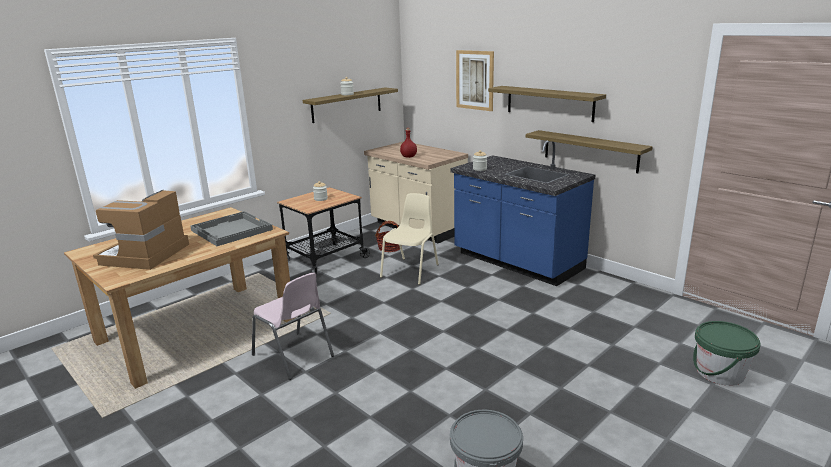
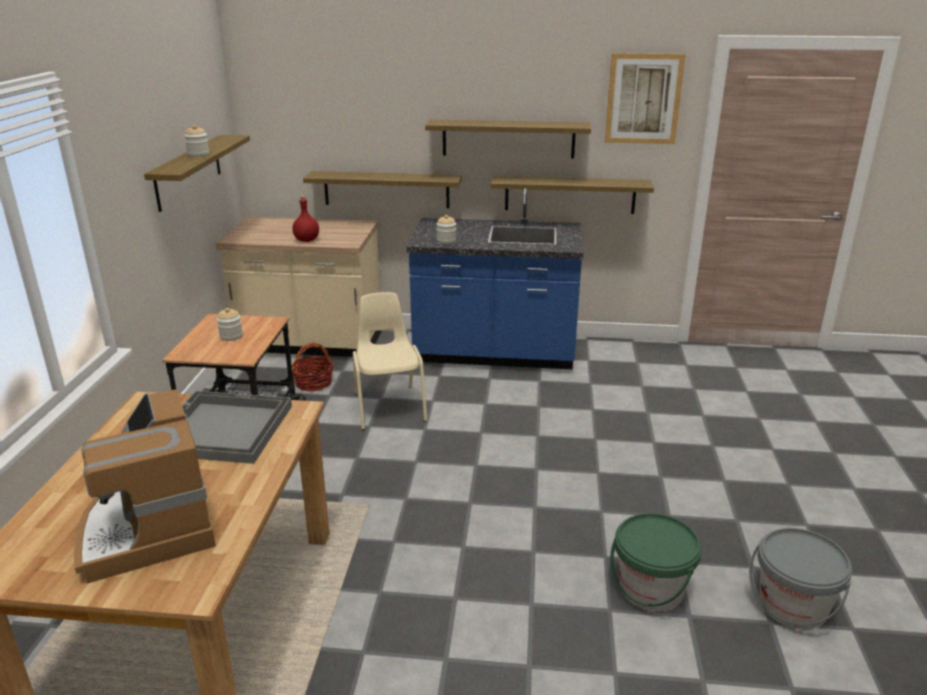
camera: 40 degrees left, 5 degrees up
pink chair [252,272,334,380] -> none
picture [456,50,494,111] -> picture moved to [605,53,686,144]
green bucket [693,321,760,386] -> green bucket moved to [610,513,702,612]
none -> shelf [303,171,462,208]

